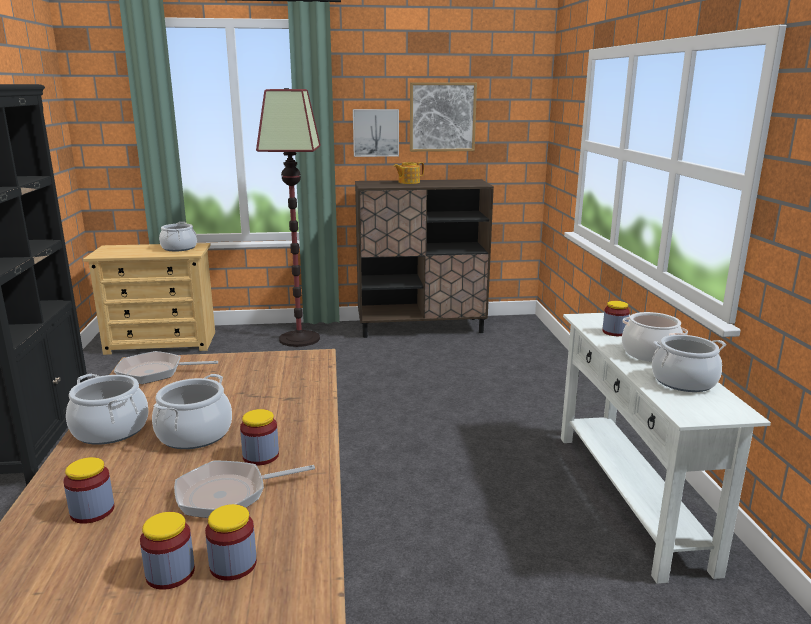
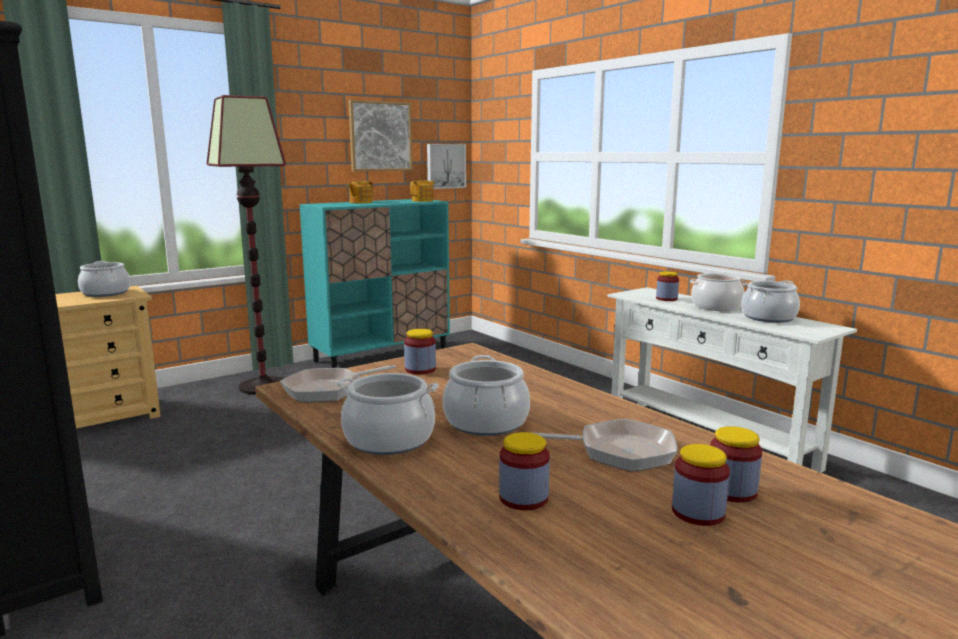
camera: 30 degrees left, 5 degrees down
frying pan [174,461,315,518] -> frying pan turned 120 degrees counterclockwise [528,419,677,472]
jar [240,409,279,465] -> jar moved to [404,329,436,374]
picture [353,109,399,157] -> picture moved to [427,144,466,189]
brown cabinet [355,179,494,338] -> turquoise cabinet [299,199,450,368]
none -> teapot [410,181,434,202]

